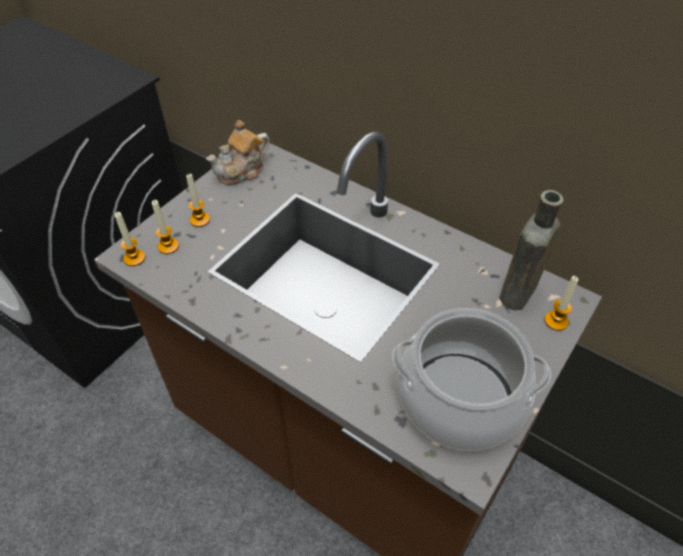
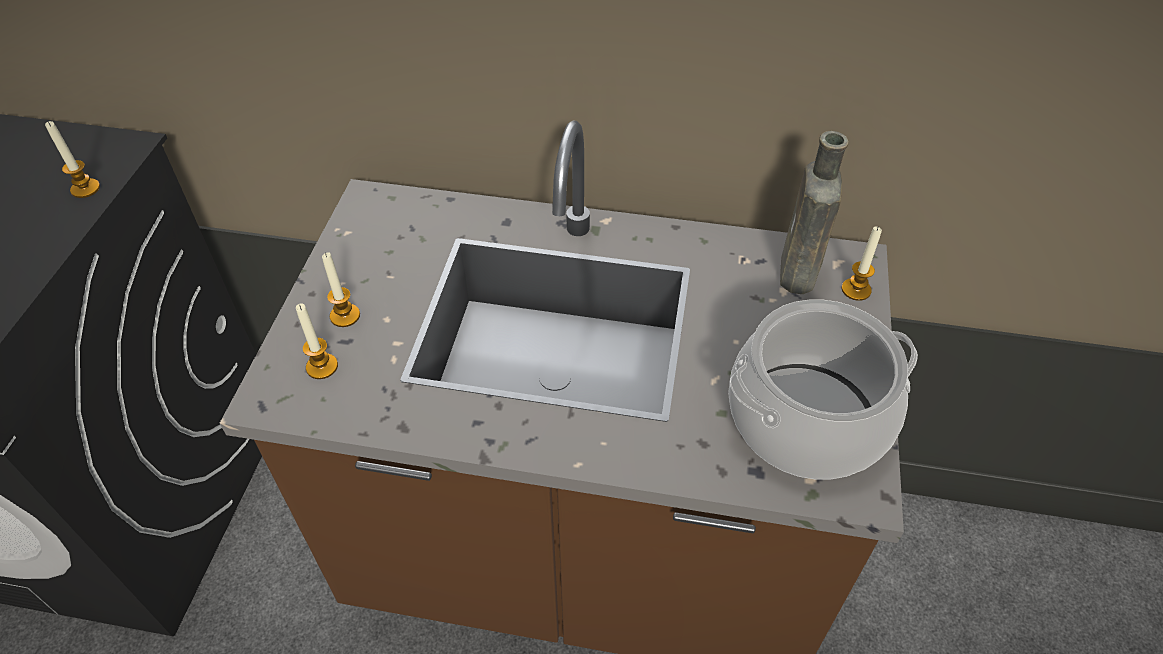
camera: 25 degrees left, 0 degrees up
candle [115,212,145,266] -> candle moved to [45,121,100,198]
teapot [206,120,270,185] -> none

